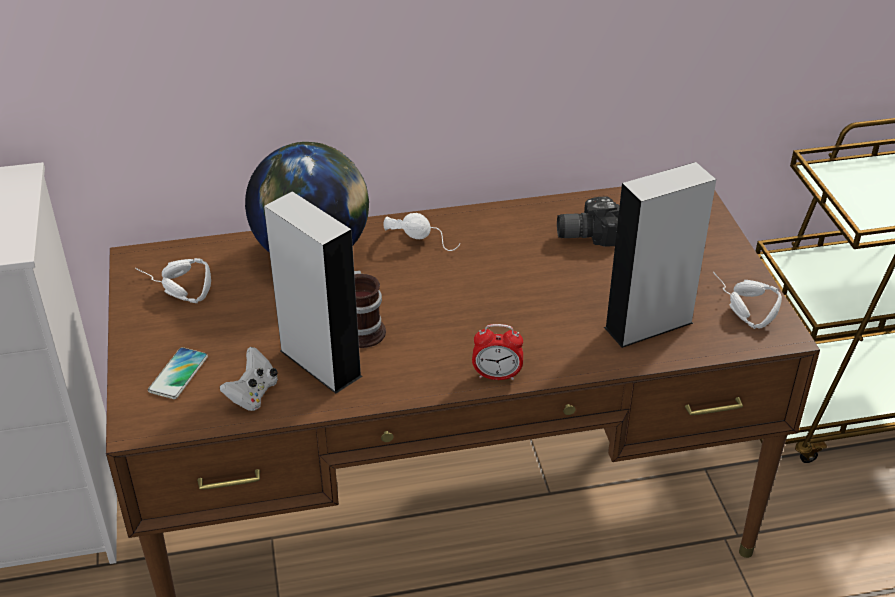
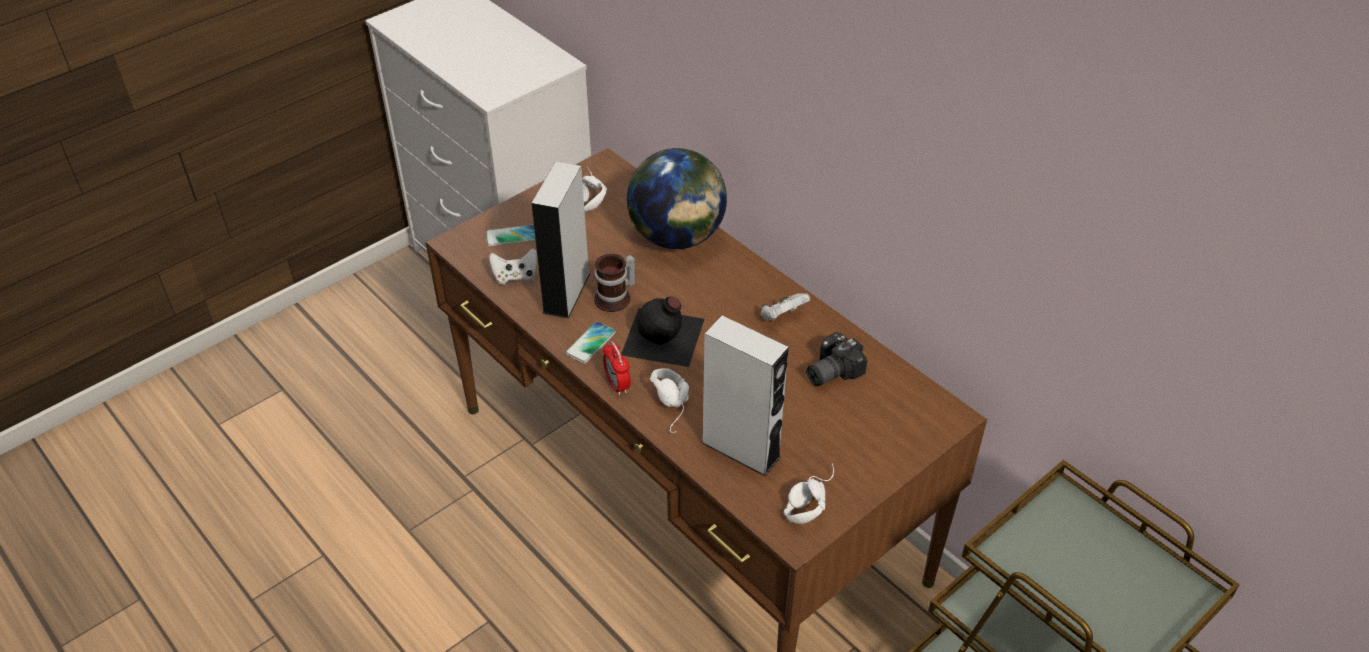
camera: 60 degrees right, 5 degrees up
white headphones [383,213,460,251] -> white headphones moved to [650,368,689,433]
camera [557,196,619,247] -> camera turned 90 degrees counterclockwise [806,332,867,387]
none -> phone [565,322,616,363]
none -> black bottle [621,297,704,367]
none -> white game controller [761,293,810,321]

